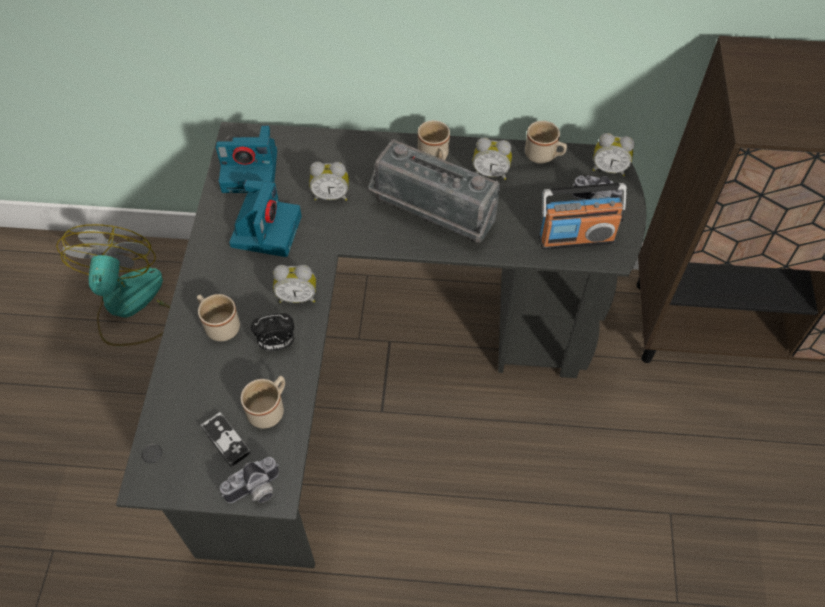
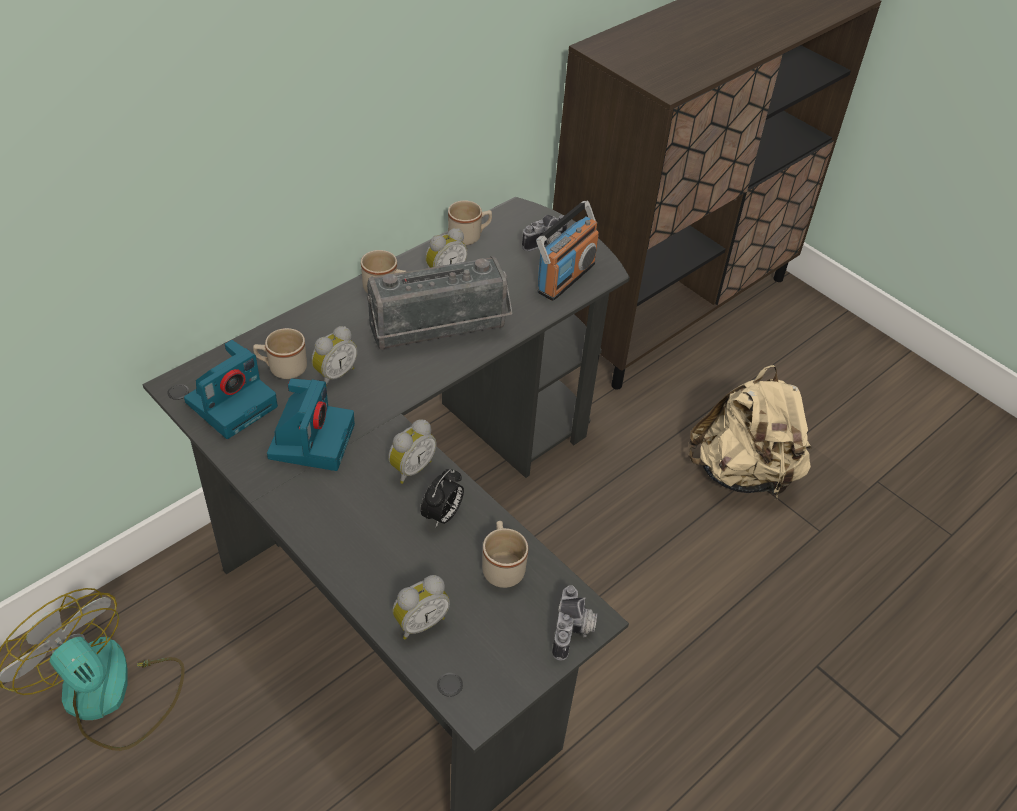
camera: 50 degrees left, 10 degrees down
beige mug [197,294,240,341] -> beige mug moved to [253,328,307,379]
game controller [201,412,251,467] -> none
camera [229,180,302,257] -> camera turned 45 degrees clockwise [267,378,355,471]
alarm clock [592,133,635,176] -> alarm clock moved to [393,575,450,640]
none -> beige backpack [689,365,811,500]

